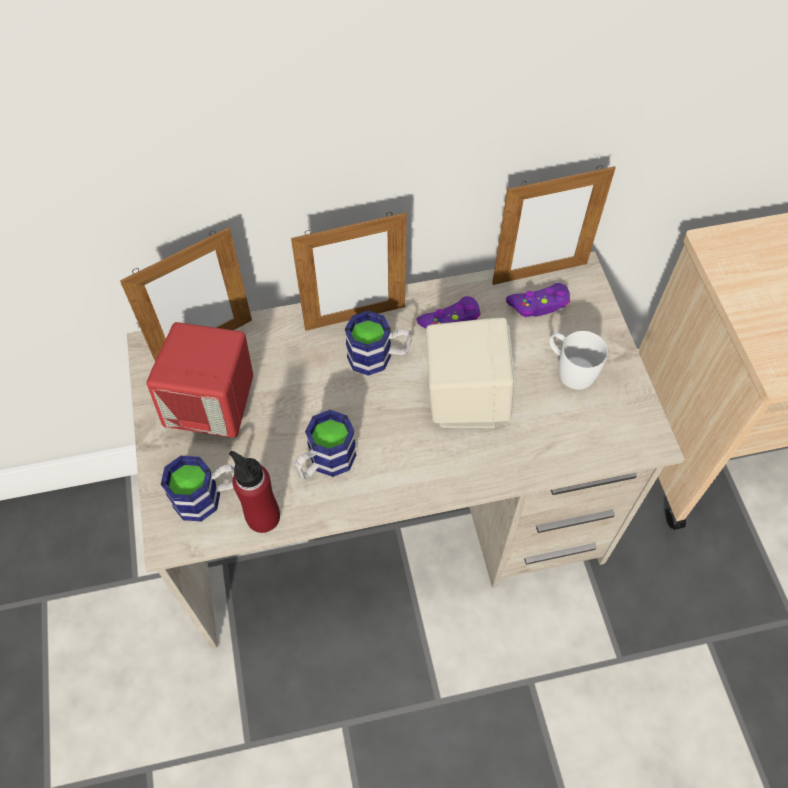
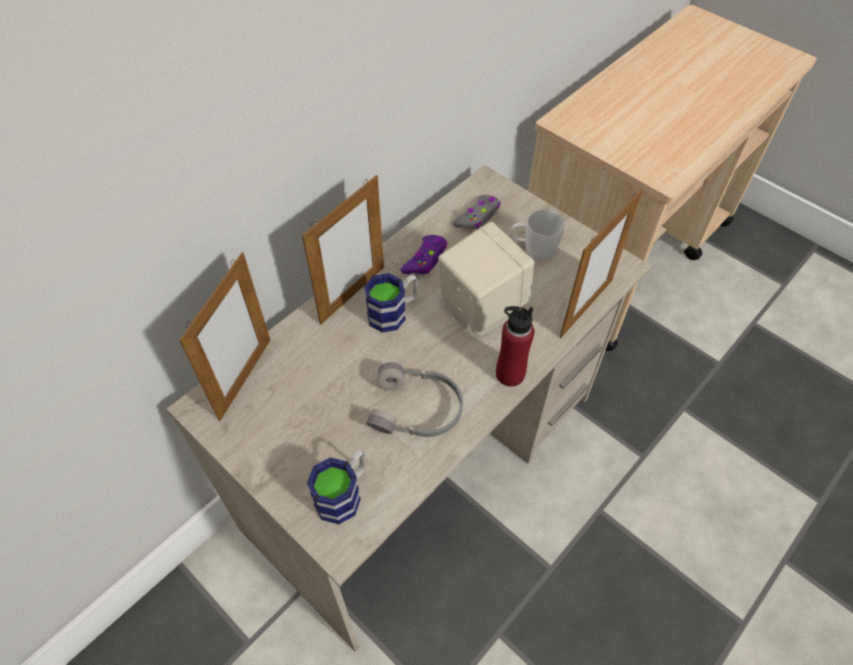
camera: 35 degrees left, 5 degrees down
red speaker [147,322,253,437] -> none
red bottle [229,451,280,533] -> red bottle moved to [496,306,534,387]
mug [295,410,356,479] -> grey headphones [366,362,463,437]
picture frame [492,165,616,285] -> picture frame moved to [560,189,643,338]
purple game controller [506,283,570,317] -> grey game controller [452,195,501,229]

